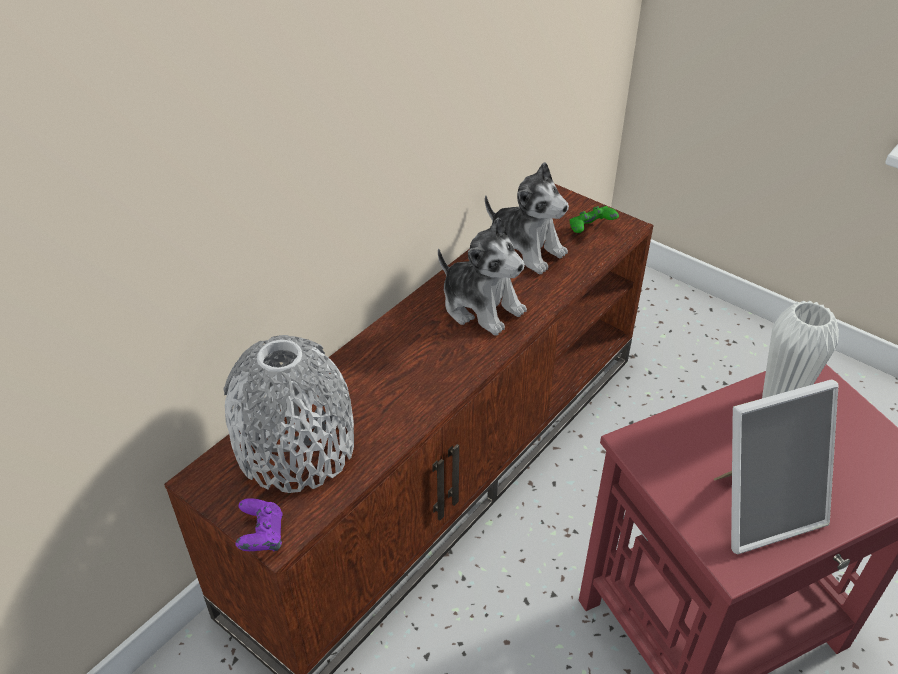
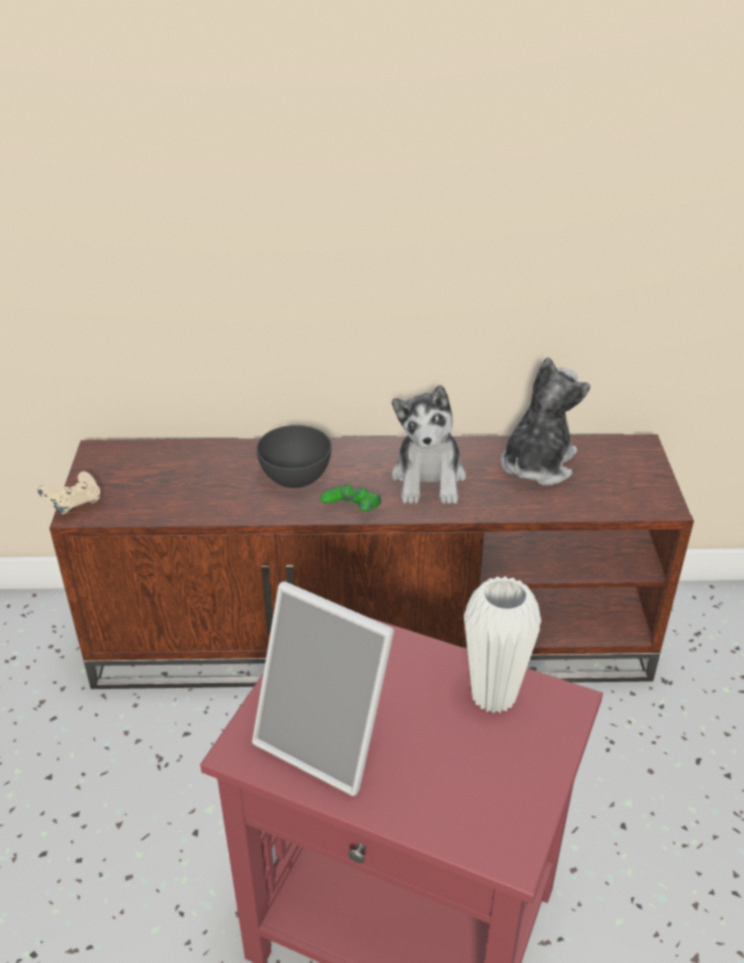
camera: 50 degrees right, 5 degrees down
grey vase [224,335,354,493] -> none
purple game controller [235,498,283,552] -> beige game controller [38,471,100,515]
plush toy [485,162,569,274] -> plush toy turned 150 degrees counterclockwise [500,357,590,485]
green game controller [570,206,619,233] -> green game controller moved to [320,484,381,511]
none -> grey bowl [256,425,331,488]

